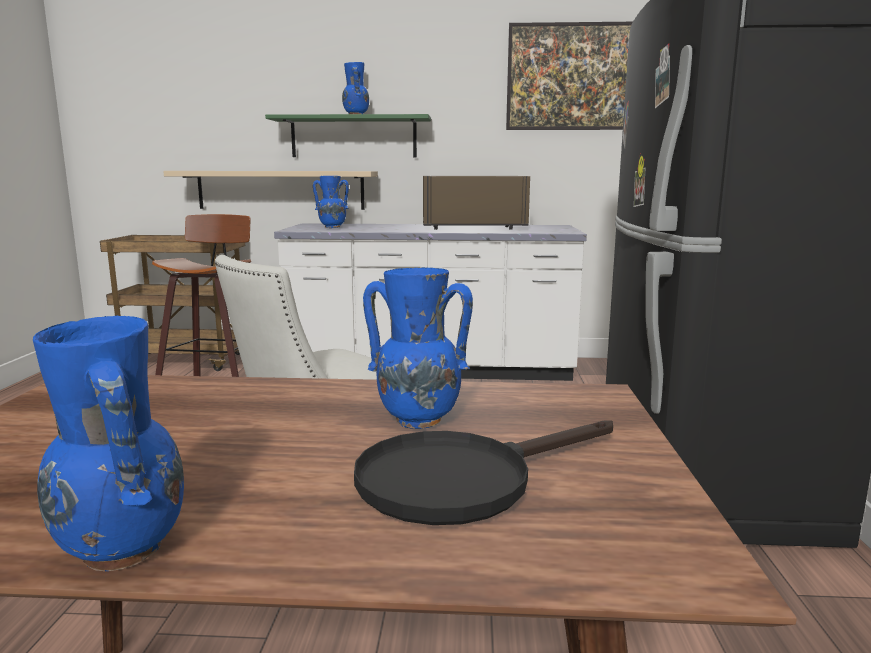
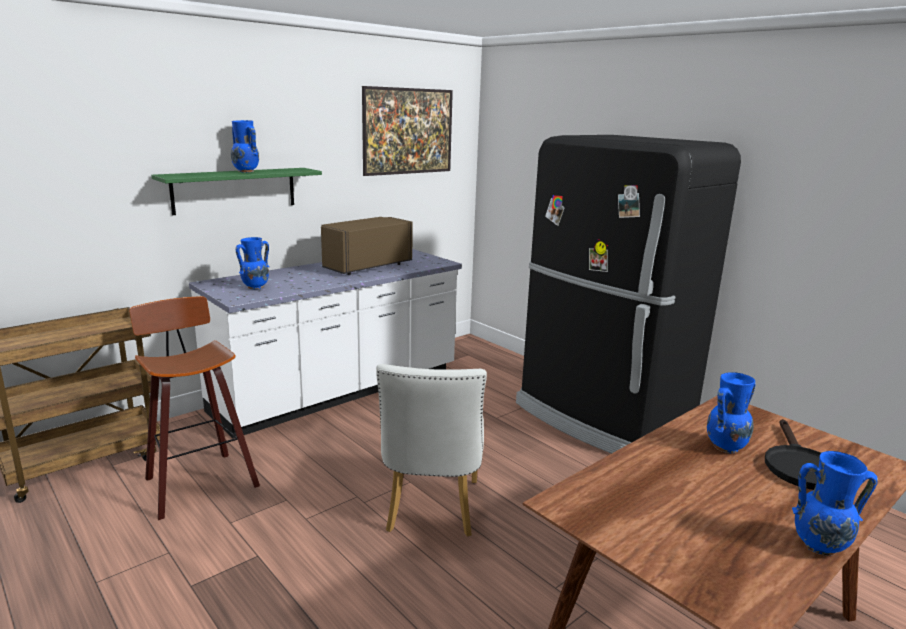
camera: 45 degrees left, 5 degrees up
beige shelf [163,171,378,210] -> none

